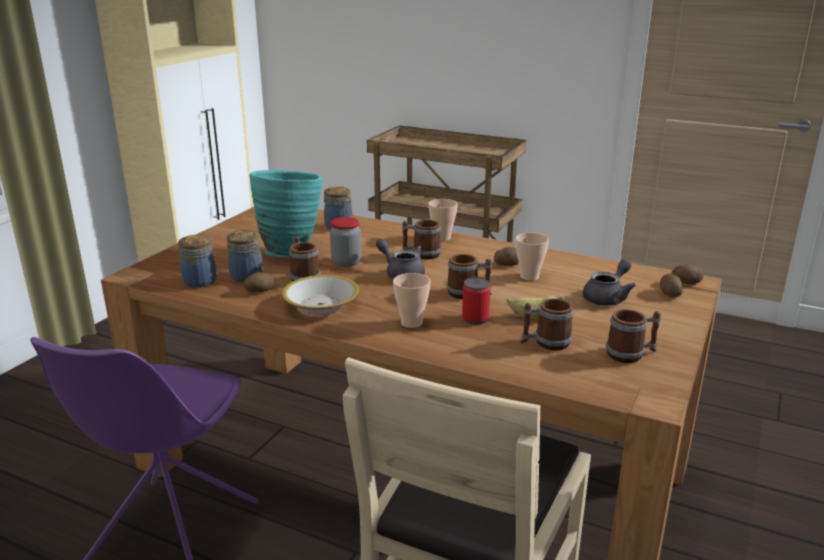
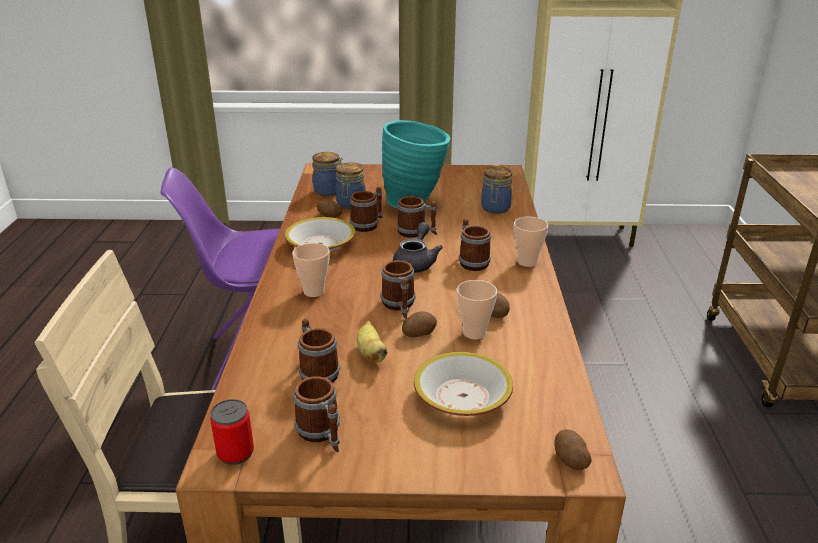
camera: 65 degrees right, 5 degrees up
jar [330,217,361,267] -> mug [397,196,437,238]
can [462,277,491,325] -> can moved to [210,399,254,465]
grey teapot [583,259,636,306] -> bowl [414,352,513,416]
potato [660,274,683,297] -> potato moved to [402,311,437,337]

